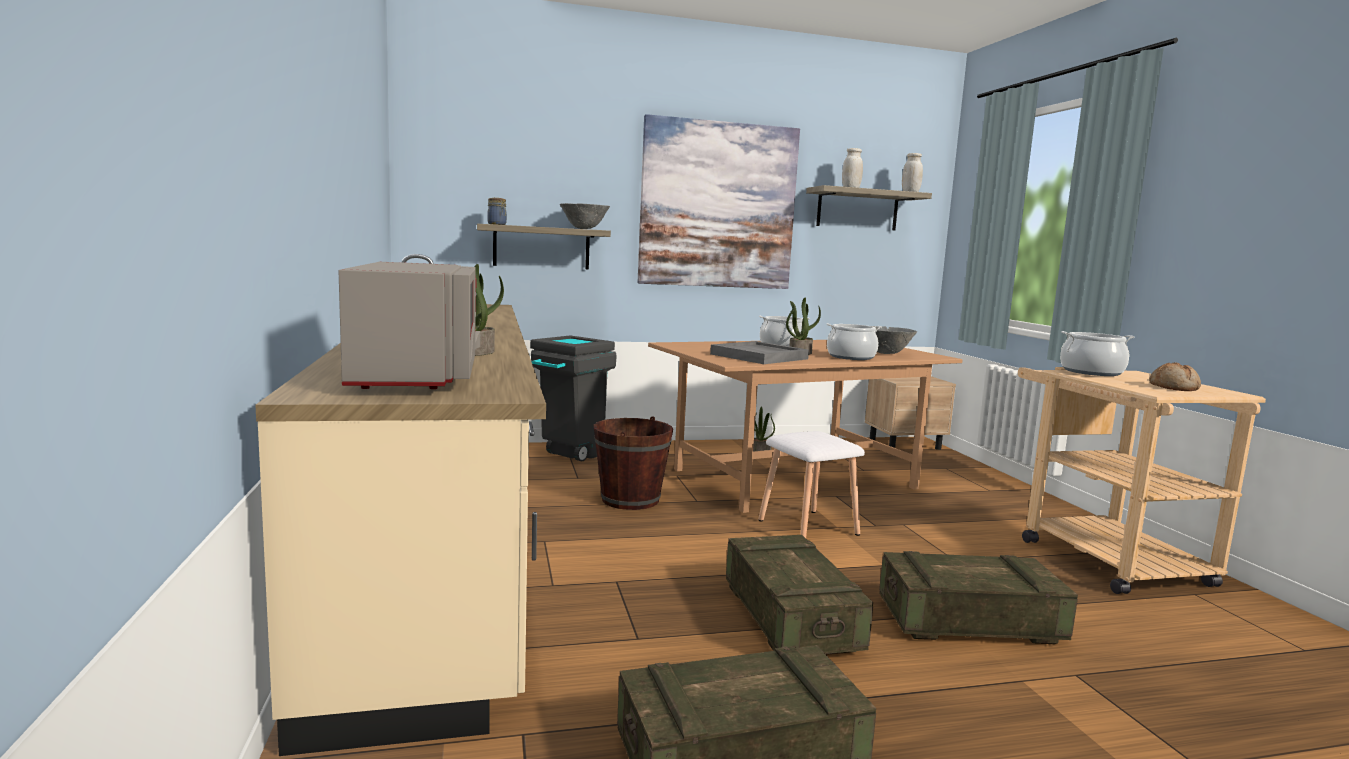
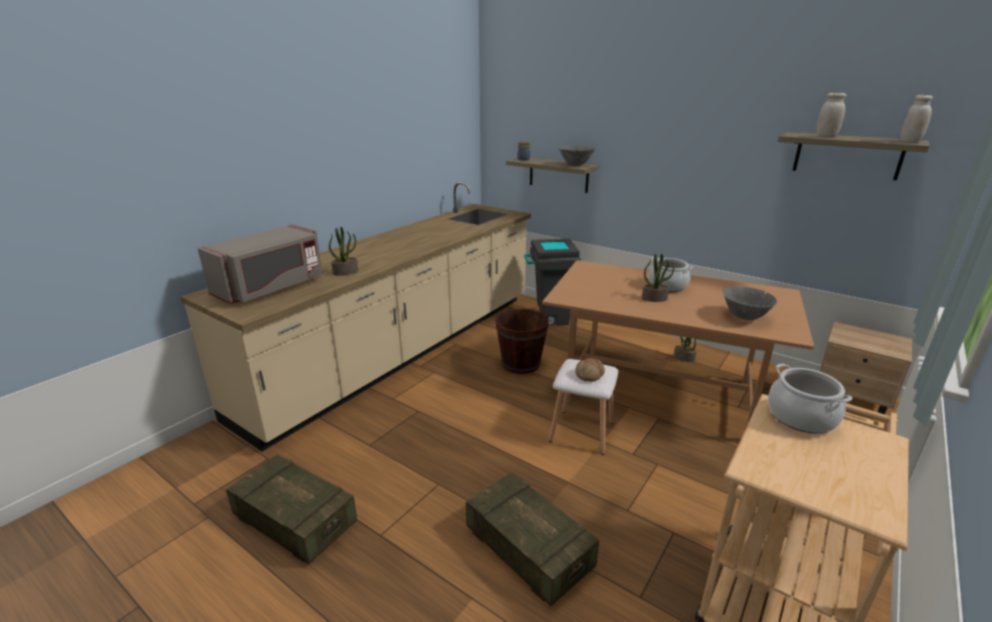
camera: 50 degrees right, 15 degrees up
picture [638,114,800,289] -> none
grey tray [710,341,809,364] -> none
crate [726,535,873,655] -> none
cooking pot [826,323,882,360] -> none
bread [1149,362,1201,391] -> bread moved to [575,358,605,382]

